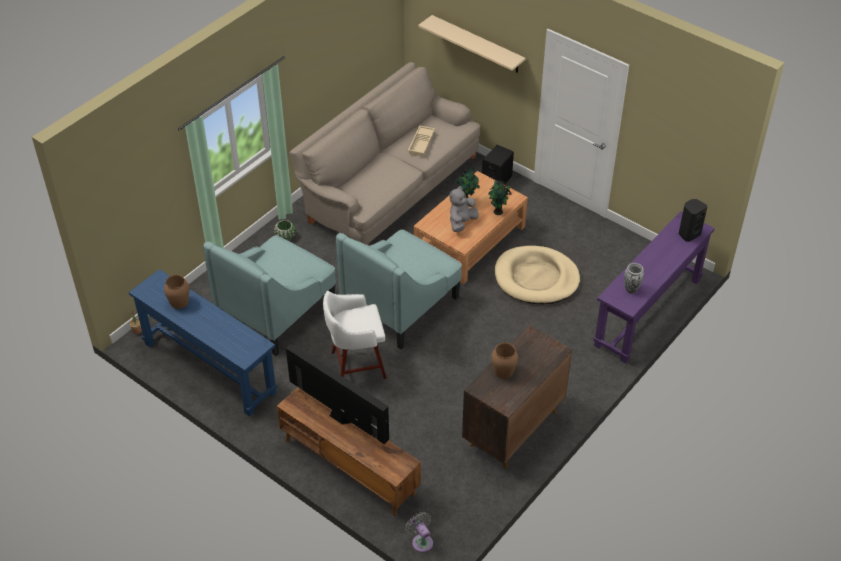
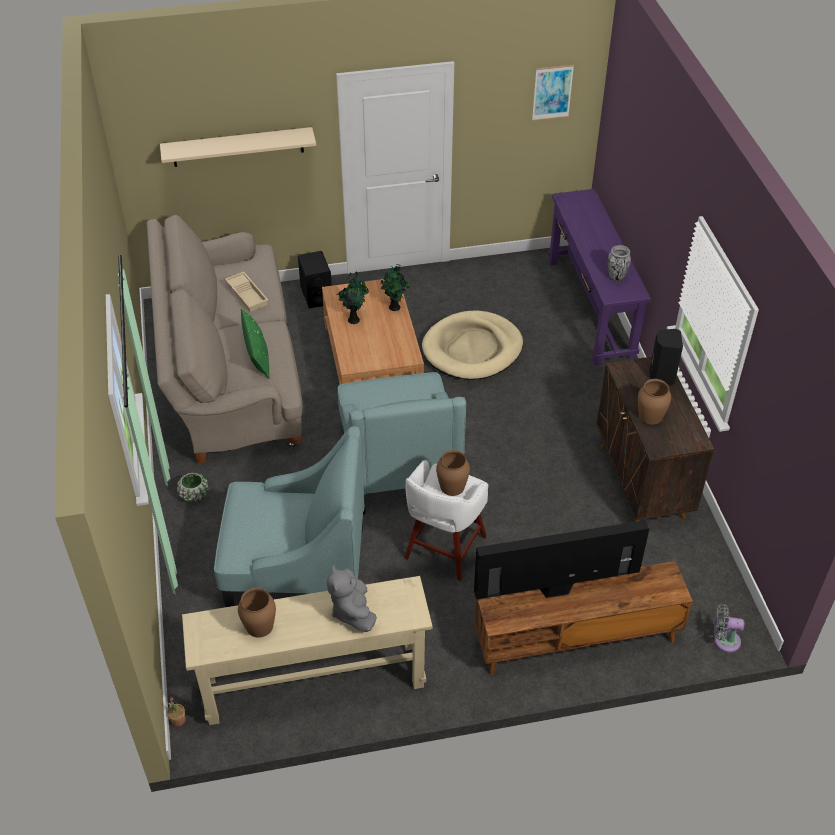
camera: 50 degrees left, 0 degrees up
blue console table [129,269,277,417] -> beige console table [182,576,432,725]
turquoise armchair [203,235,336,356] -> turquoise armchair turned 75 degrees counterclockwise [214,426,365,607]
grey plush toy [449,186,479,232] -> grey plush toy moved to [327,565,377,632]
black speaker [679,199,707,242] -> black speaker moved to [649,329,683,386]
none -> green pillow [241,308,270,379]
none -> brown vase [436,450,470,496]
none -> picture [532,64,574,121]

